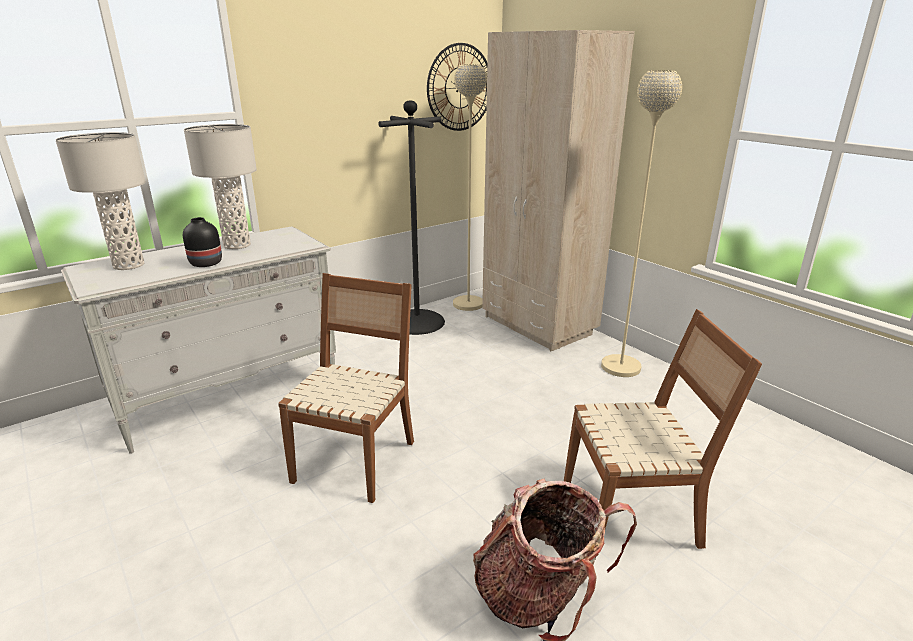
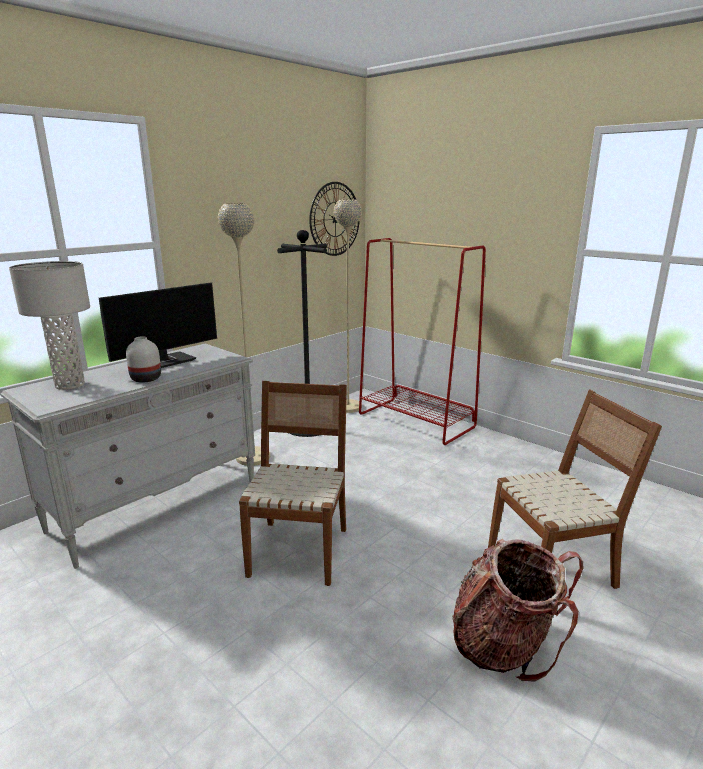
camera: 10 degrees left, 5 degrees down
black vase [183,217,222,267] -> white vase [126,336,161,383]
white table lamp [184,124,257,249] -> monitor [99,282,217,368]
beige wardrobe [482,30,635,351] -> red clothes rack [359,238,486,445]
beige floor lamp [601,70,682,377] -> beige floor lamp moved to [218,203,270,466]

